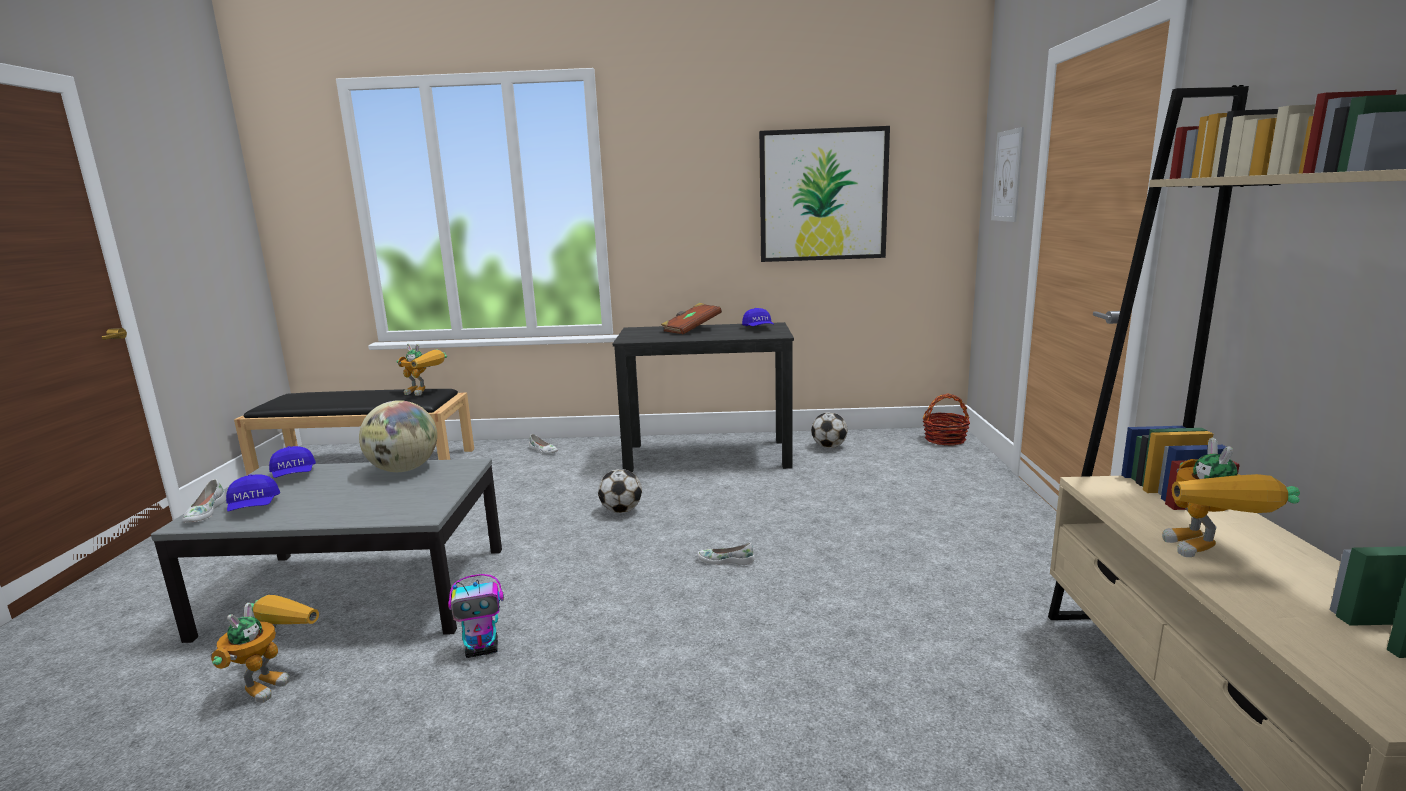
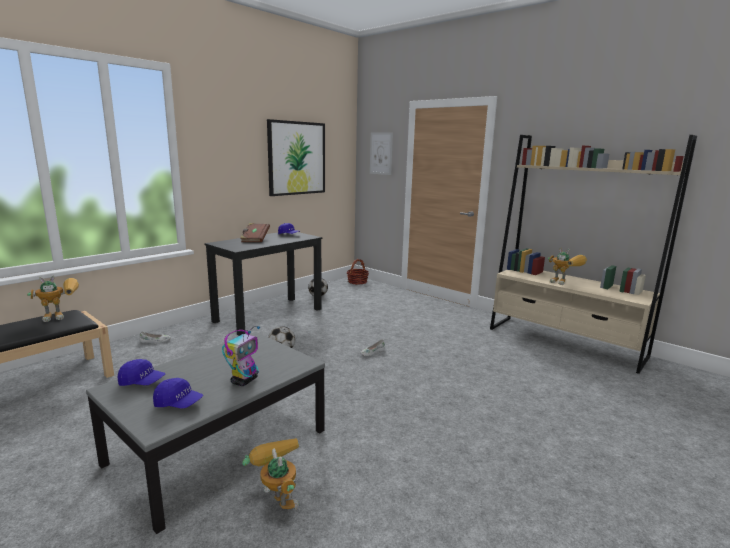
camera: 50 degrees left, 0 degrees up
white shoe [182,479,226,523] -> none
globe [359,400,437,472] -> none
toy robot [448,574,504,658] -> toy robot moved to [222,326,260,386]

